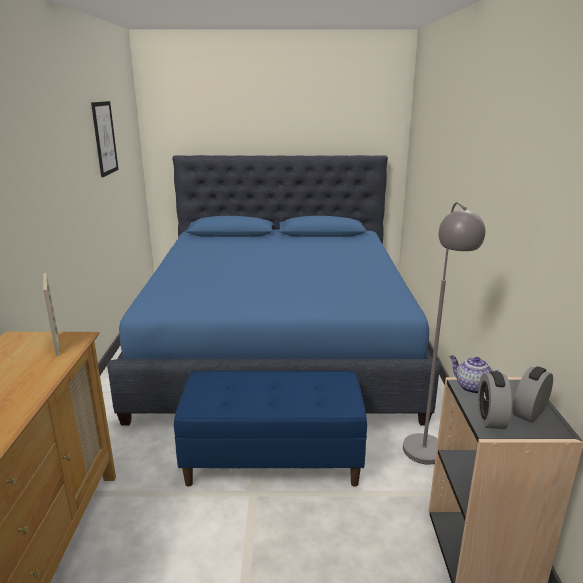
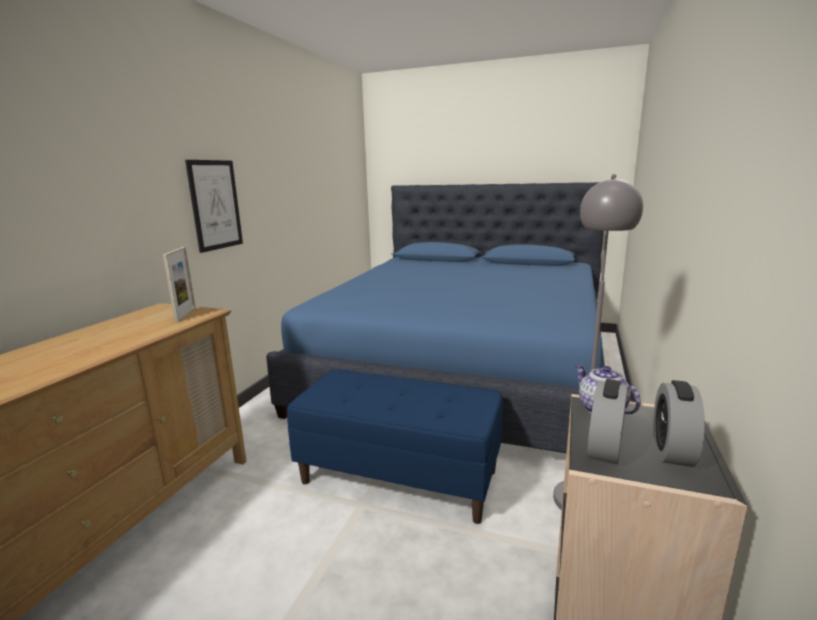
camera: 20 degrees right, 5 degrees down
picture [91,101,119,177] -> picture moved to [185,160,243,253]
alarm clock [513,367,553,423] -> alarm clock turned 45 degrees counterclockwise [653,380,705,467]

